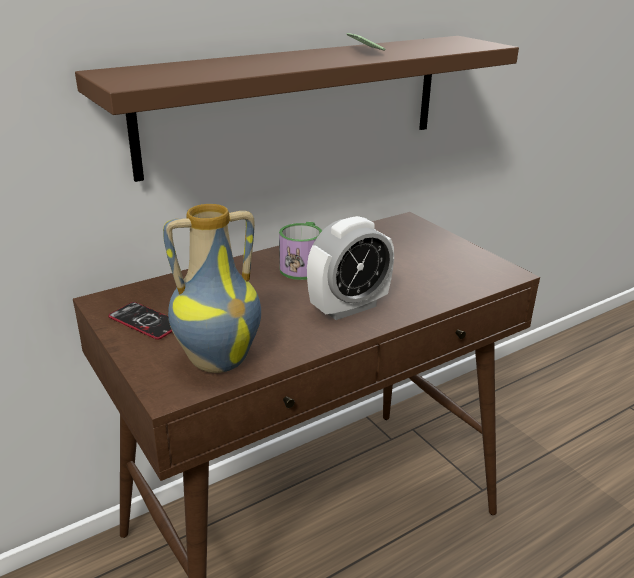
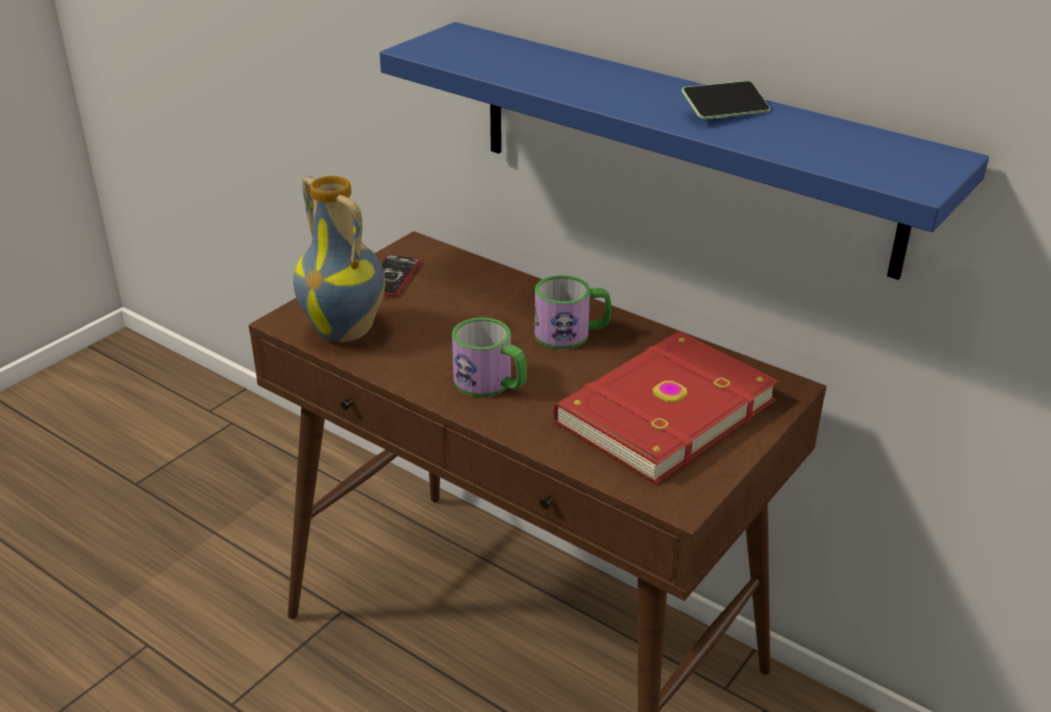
camera: 70 degrees right, 5 degrees up
brown shelf [75,36,519,182] -> blue shelf [380,22,989,280]
alarm clock [307,216,394,320] -> mug [452,318,527,397]
none -> red book [553,331,778,484]

